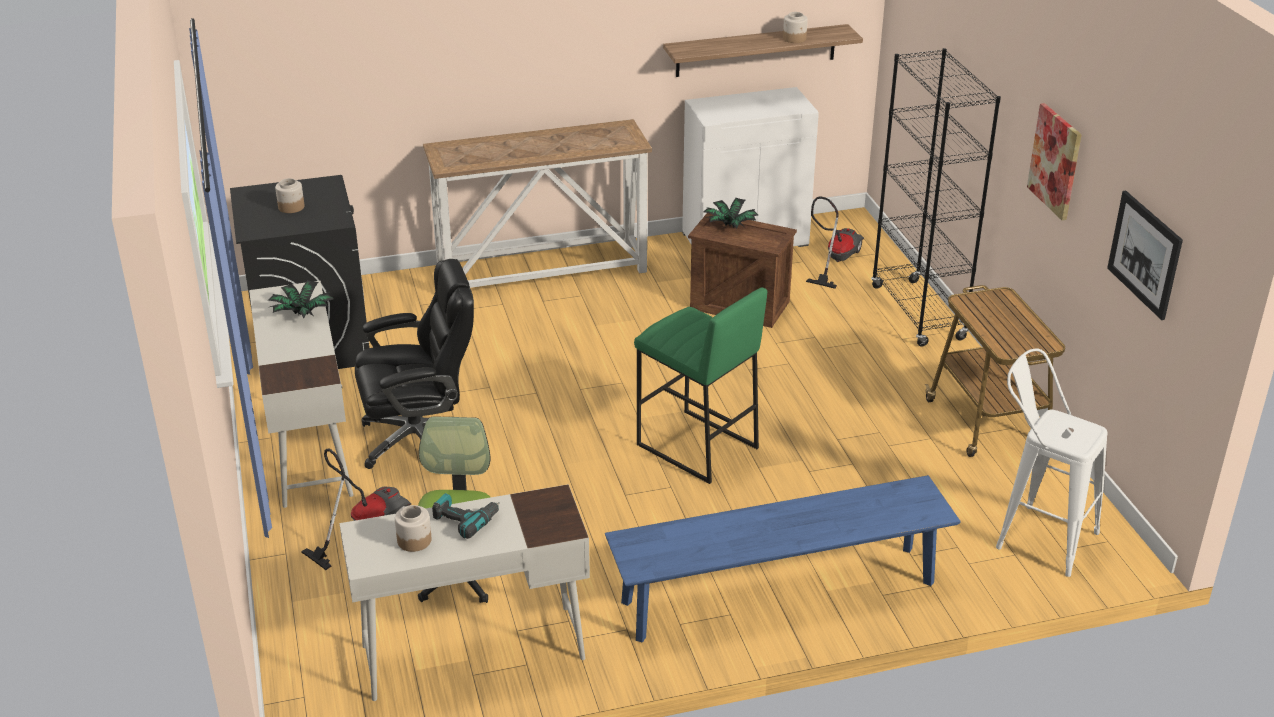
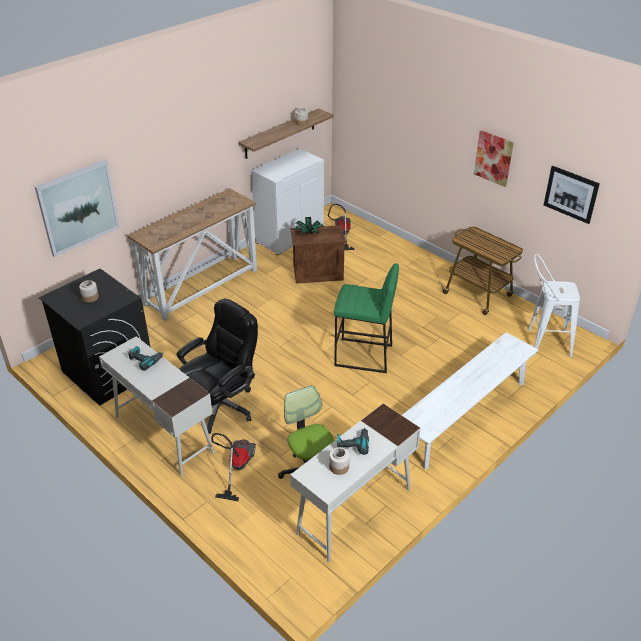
camera: 30 degrees left, 5 degrees up
potted plant [268,280,333,318] -> power drill [128,346,163,371]
blue bench [605,475,961,643] -> white bench [402,332,539,469]
black bookcase [871,48,1001,346] -> none
none -> picture [35,160,120,257]

